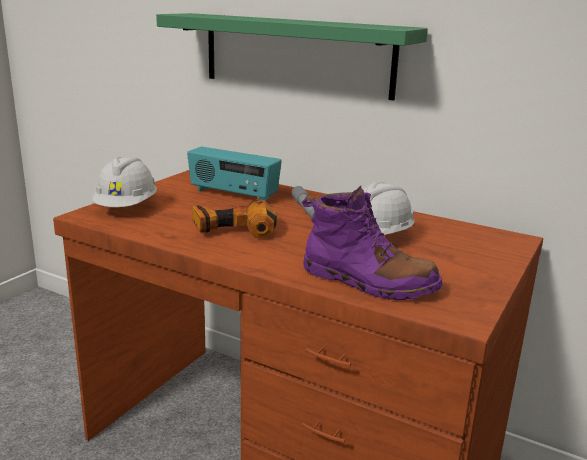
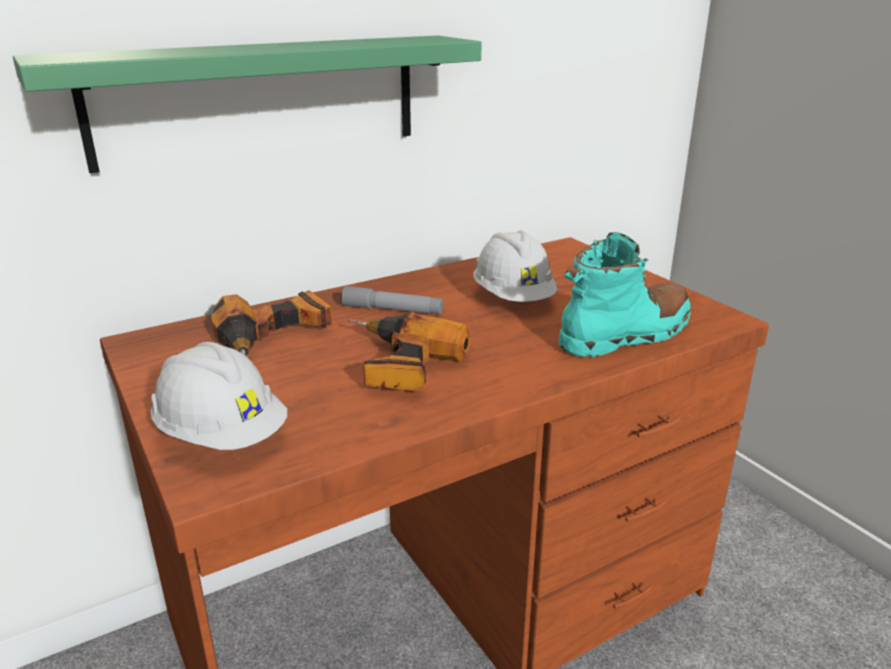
camera: 60 degrees left, 5 degrees up
radio [187,147,282,201] -> power drill [211,290,332,356]
purple boot [301,186,442,301] -> turquoise boot [558,232,691,359]

